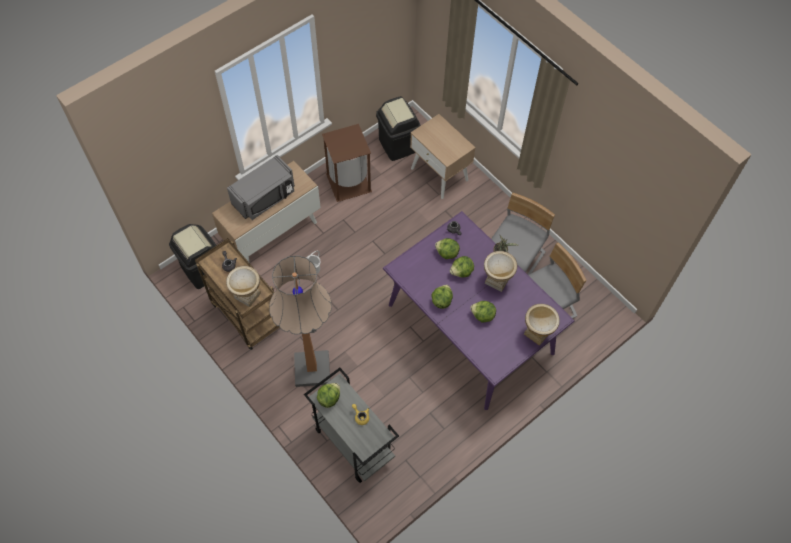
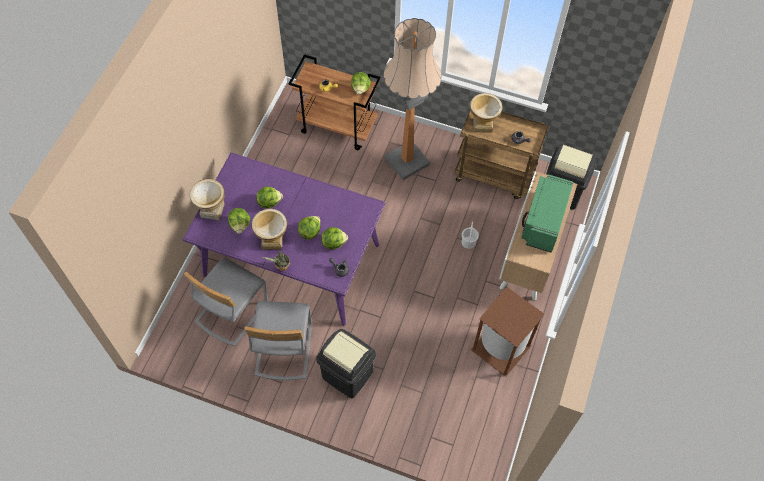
camera: 150 degrees right, 0 degrees up
grey microwave [227,155,295,220] -> green microwave [521,174,574,253]
grey cart [304,368,399,483] -> brown cart [289,54,381,150]
black trash can [376,96,421,161] -> black trash can moved to [316,329,376,398]
beige nightstand [410,114,476,199] -> none
lettuce [432,285,453,309] -> lettuce moved to [228,208,250,234]

